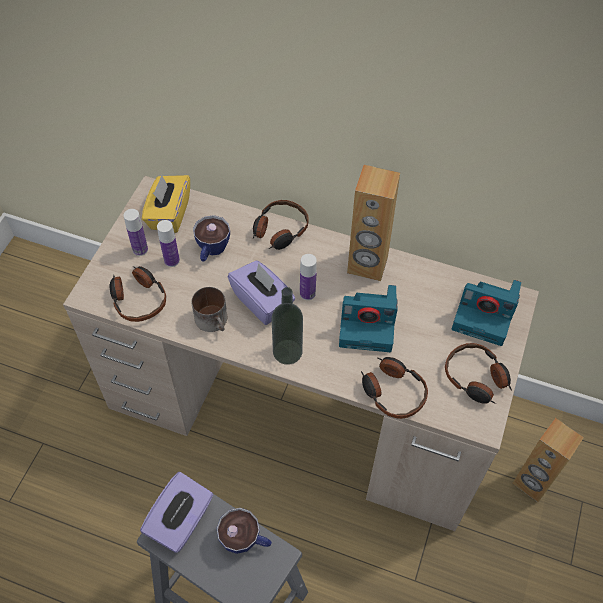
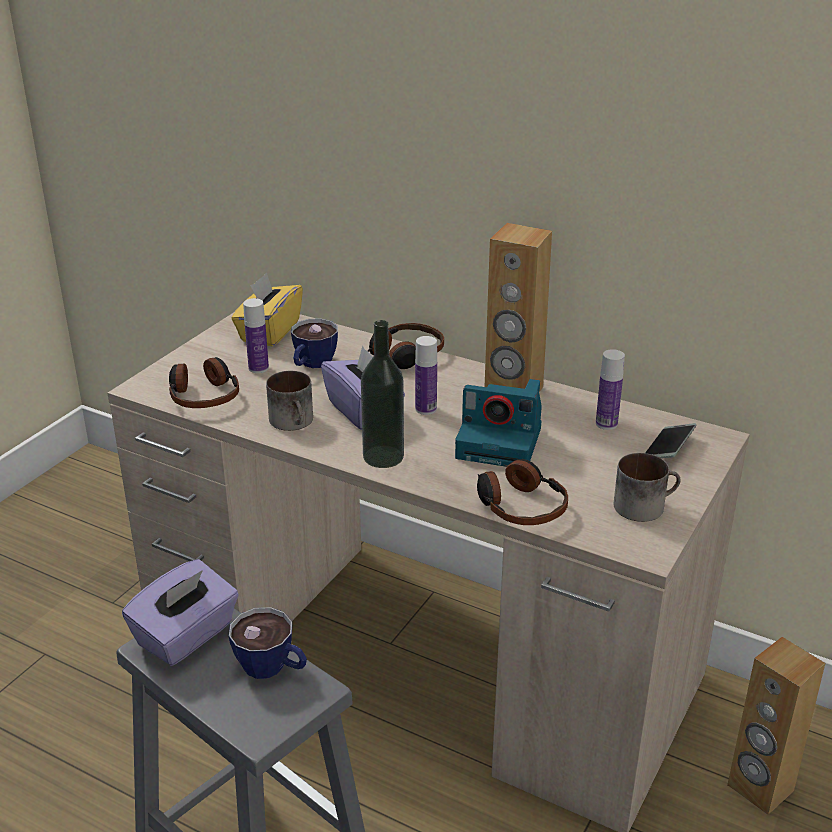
camera: 10 degrees right, 25 degrees down
bottle [124,209,148,256] -> bottle moved to [596,349,625,430]
headphones [445,343,512,404] -> mug [613,453,681,522]
camera [452,280,521,346] -> phone [645,423,697,459]

